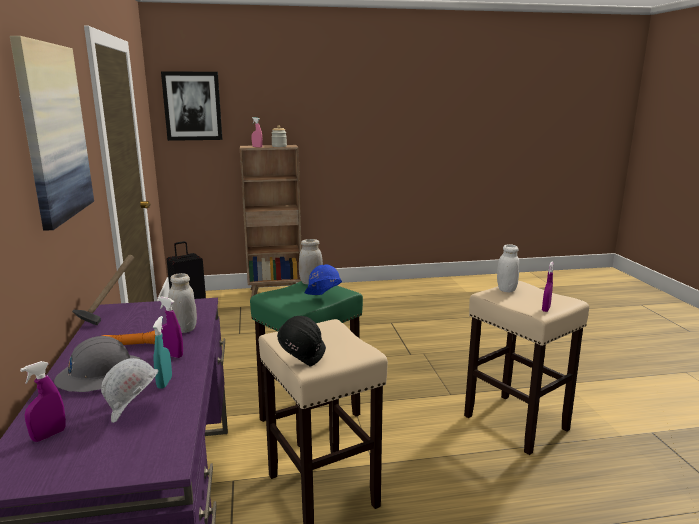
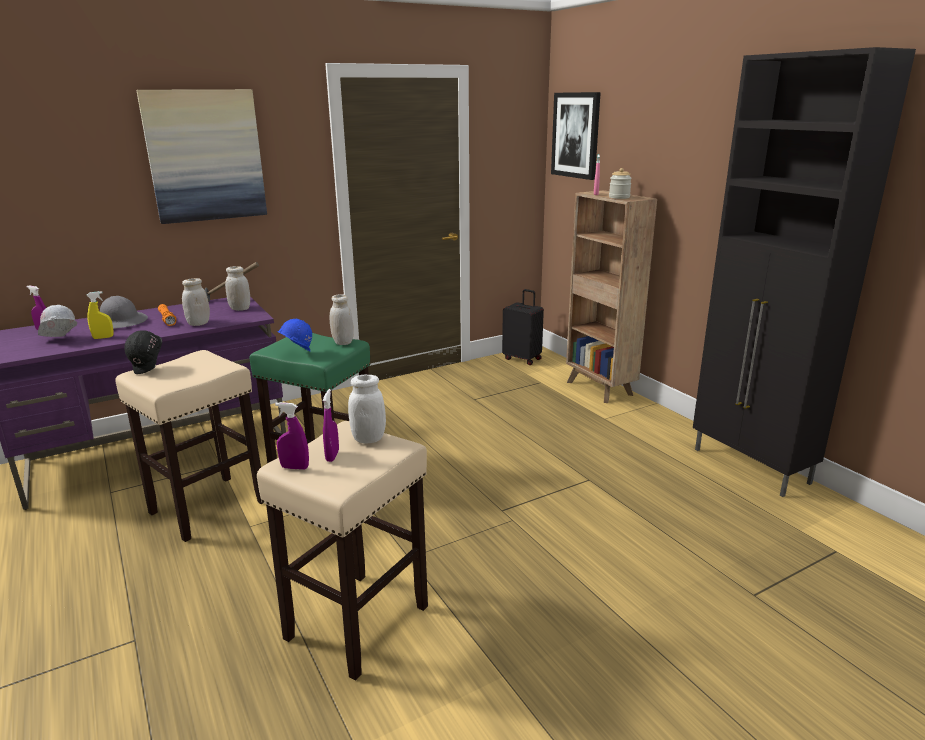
camera: 70 degrees right, 5 degrees up
turquoise spray bottle [153,316,172,389] -> yellow spray bottle [86,291,114,339]
purple spray bottle [158,296,183,358] -> purple spray bottle moved to [323,389,339,462]
none -> white jar [225,266,250,311]
none -> black cabinet [693,47,916,497]

